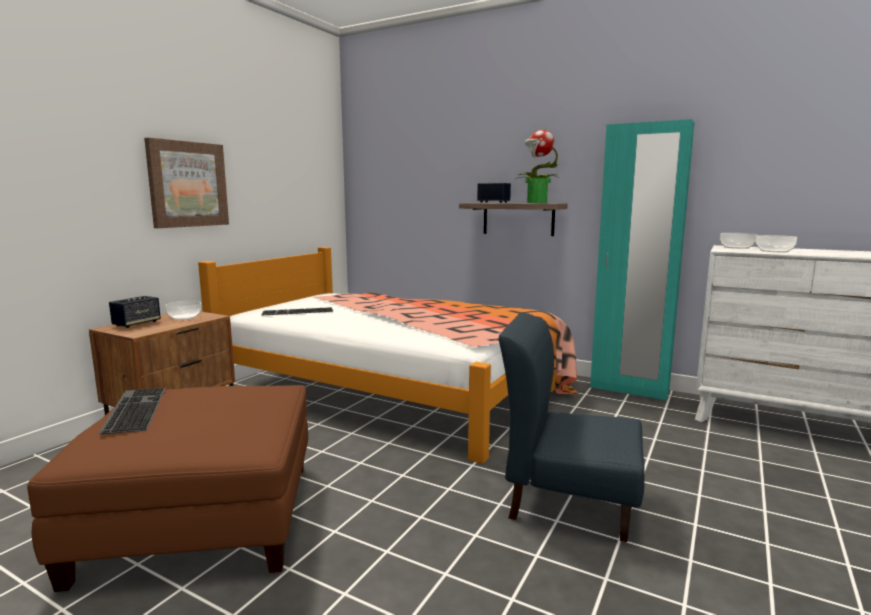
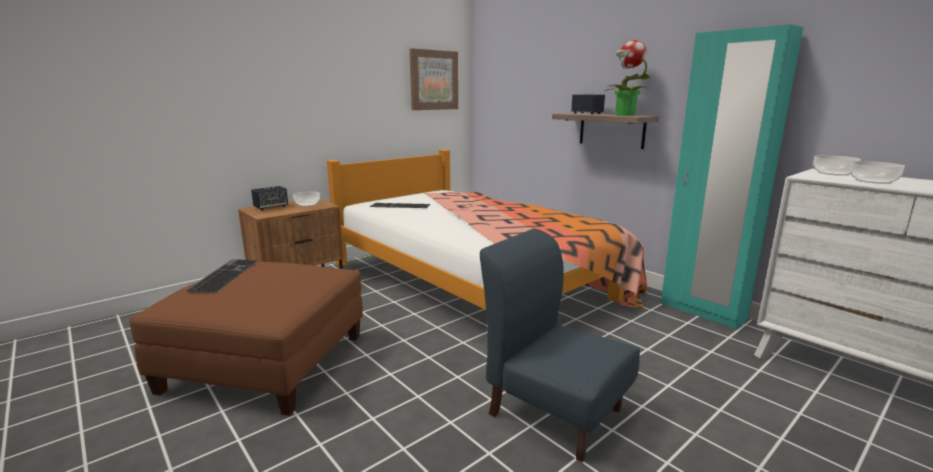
camera: 20 degrees right, 5 degrees up
picture [144,138,229,228] -> picture moved to [410,48,458,110]

